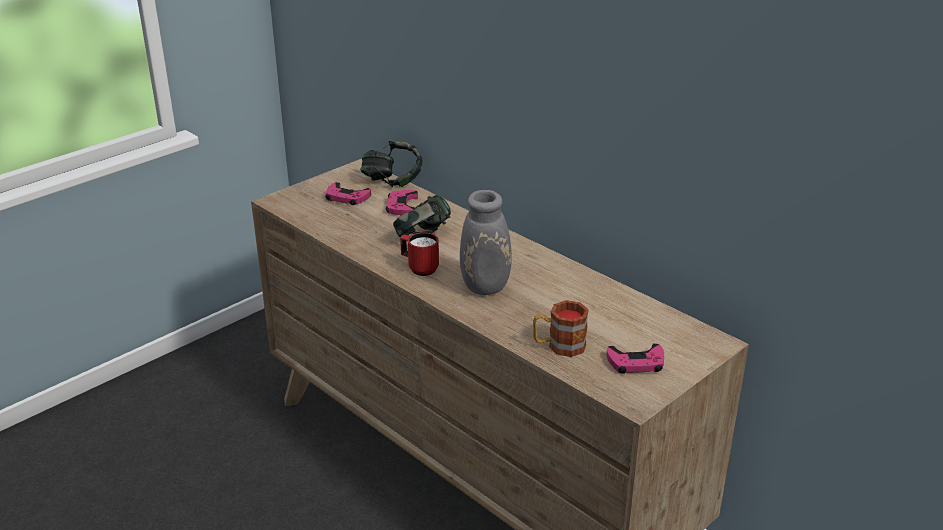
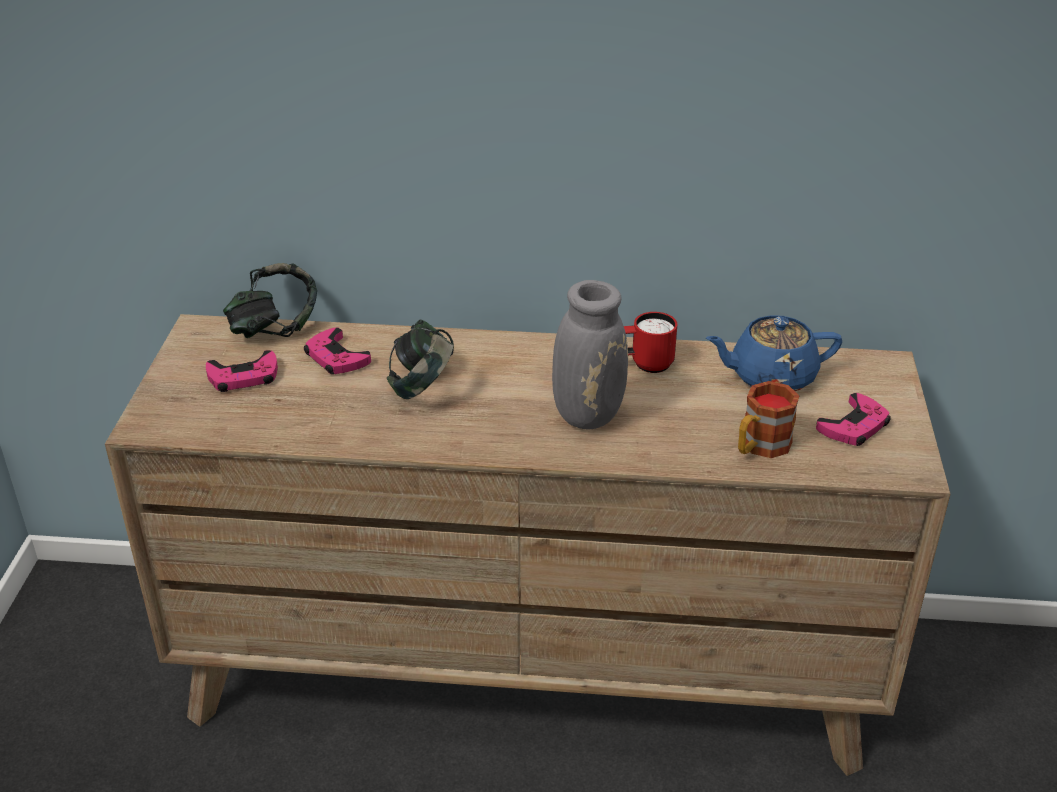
camera: 40 degrees left, 5 degrees up
red mug [400,232,439,276] -> red mug moved to [624,312,678,373]
none -> blue teapot [706,315,842,391]

